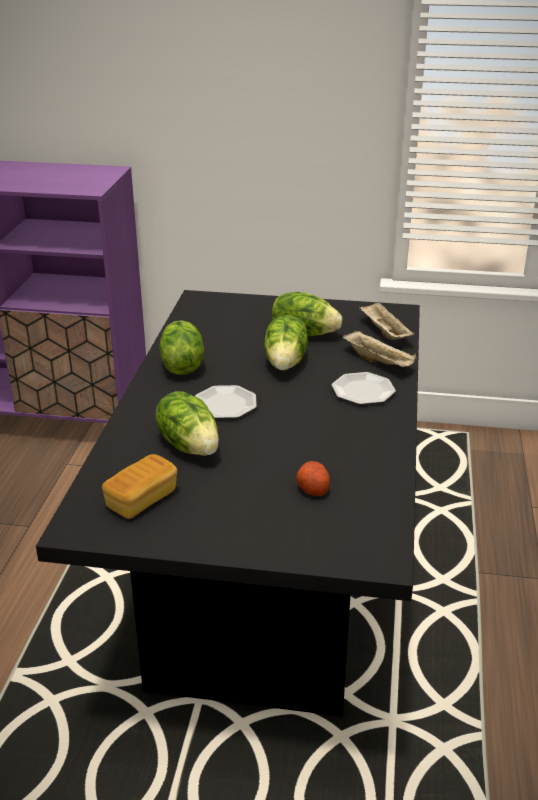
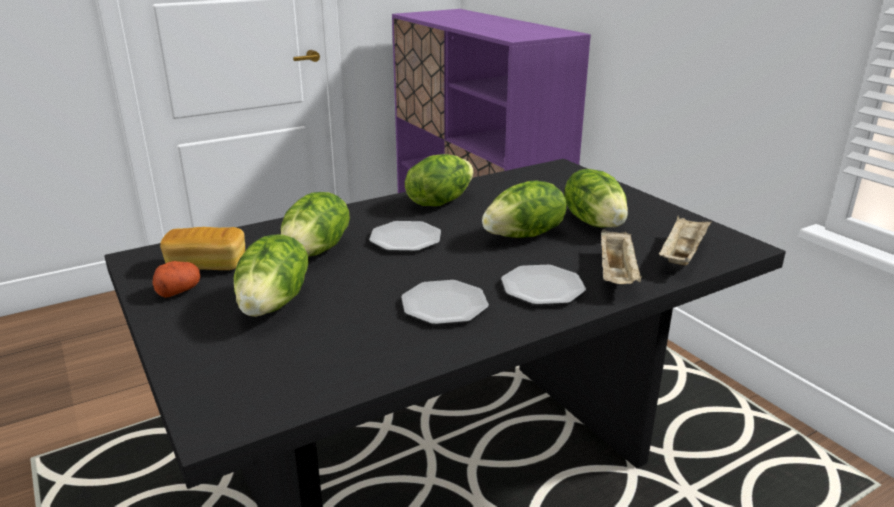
camera: 50 degrees right, 5 degrees down
potato [296,461,330,496] -> potato moved to [153,261,200,298]
none -> lettuce [234,235,309,317]
none -> plate [401,280,489,325]

